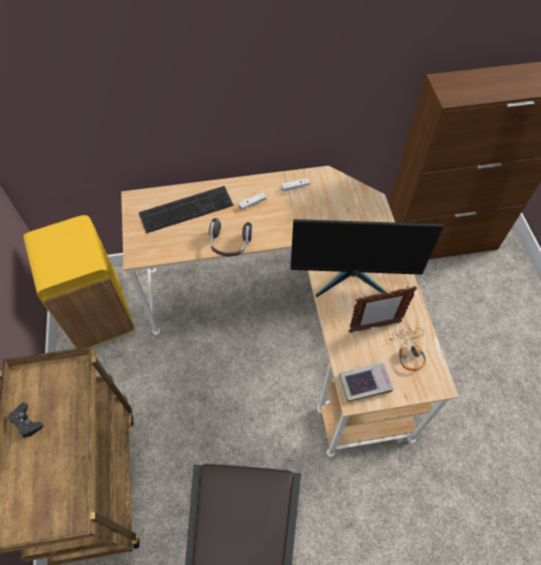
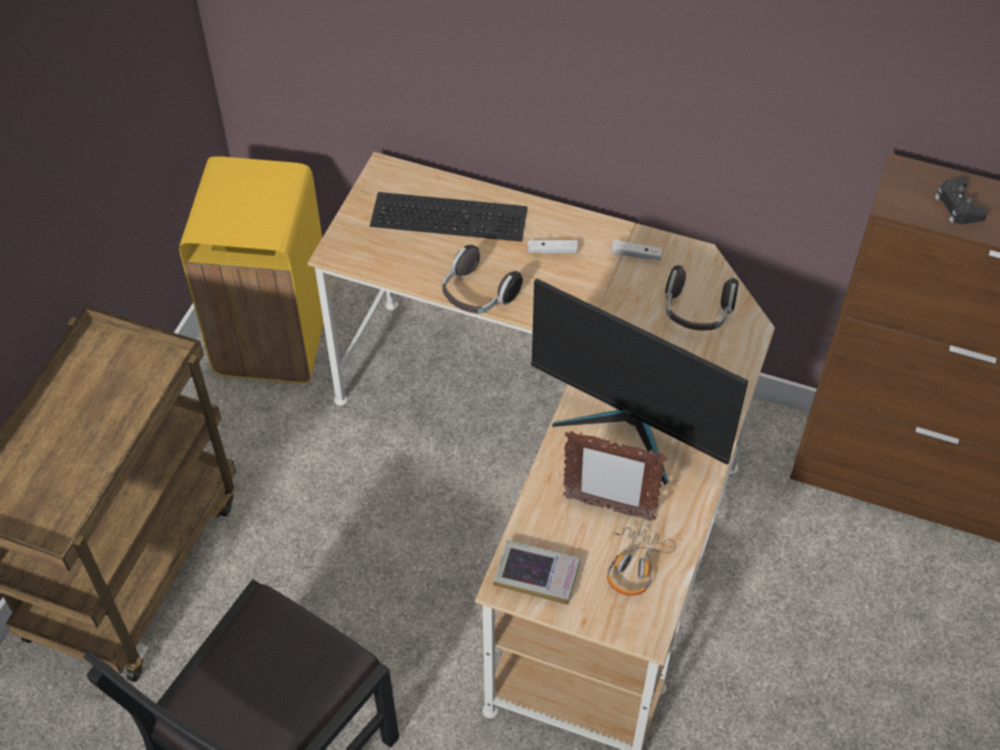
camera: 30 degrees right, 5 degrees down
black game controller [8,402,44,438] -> black game controller moved to [935,177,988,224]
none -> headphones [665,265,739,330]

